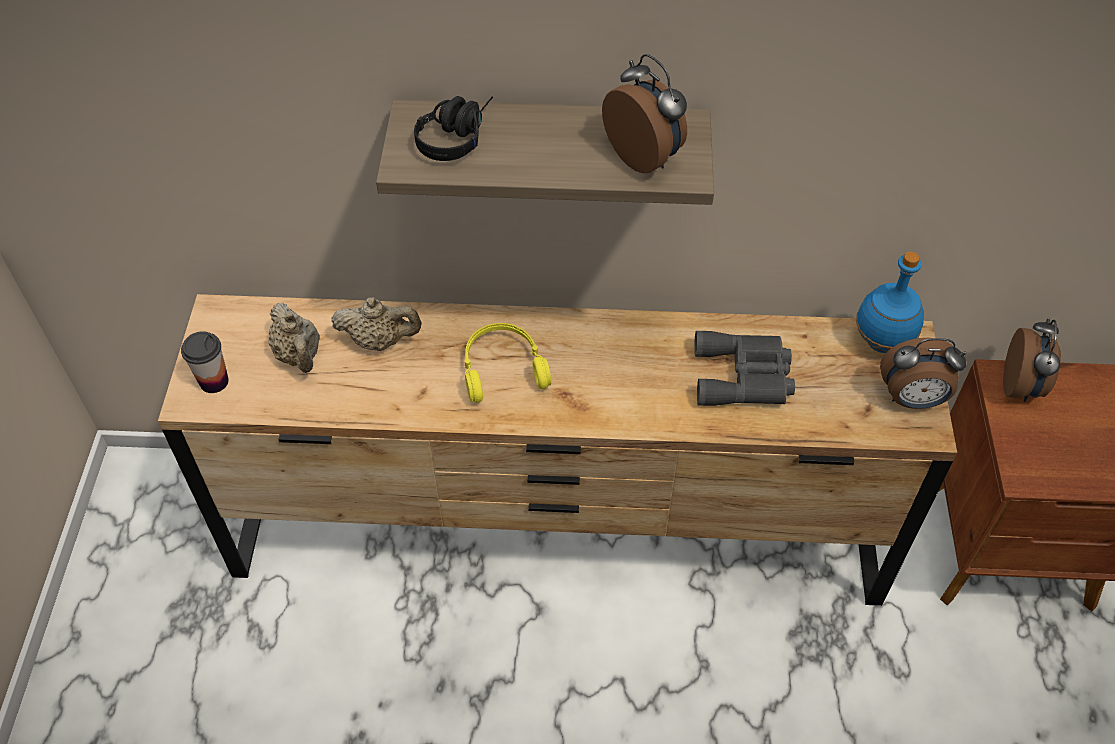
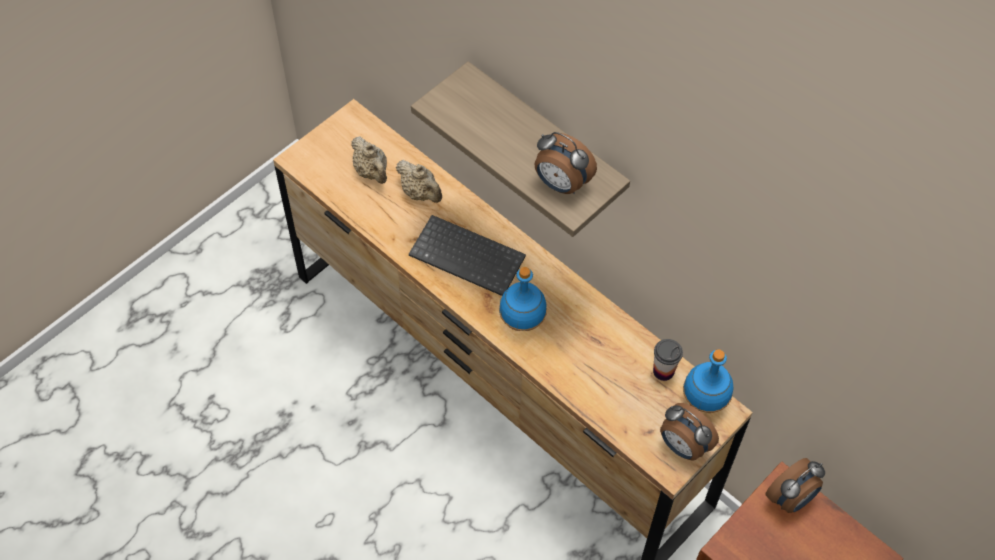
camera: 40 degrees right, 5 degrees up
cup [181,331,229,393] -> cup moved to [653,339,683,381]
beige teapot [268,303,320,373] -> beige teapot turned 45 degrees counterclockwise [351,136,387,184]
black headphones [414,96,493,161] -> none
yellow headphones [465,323,551,402] -> keyboard [409,215,526,296]
alarm clock [602,54,687,173] -> alarm clock turned 120 degrees clockwise [535,132,597,194]
grey binoculars [694,331,795,406] -> none
none -> blue bottle [499,267,547,331]

